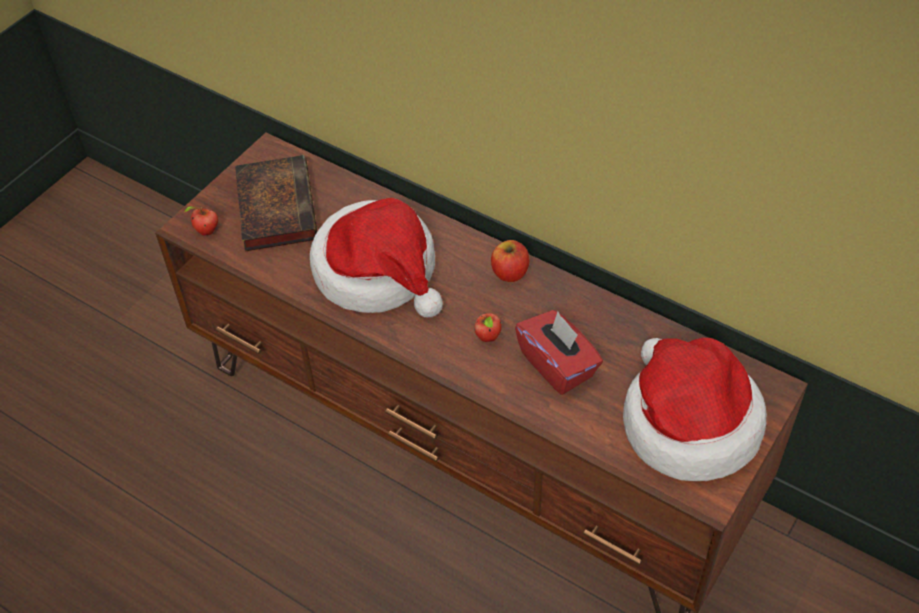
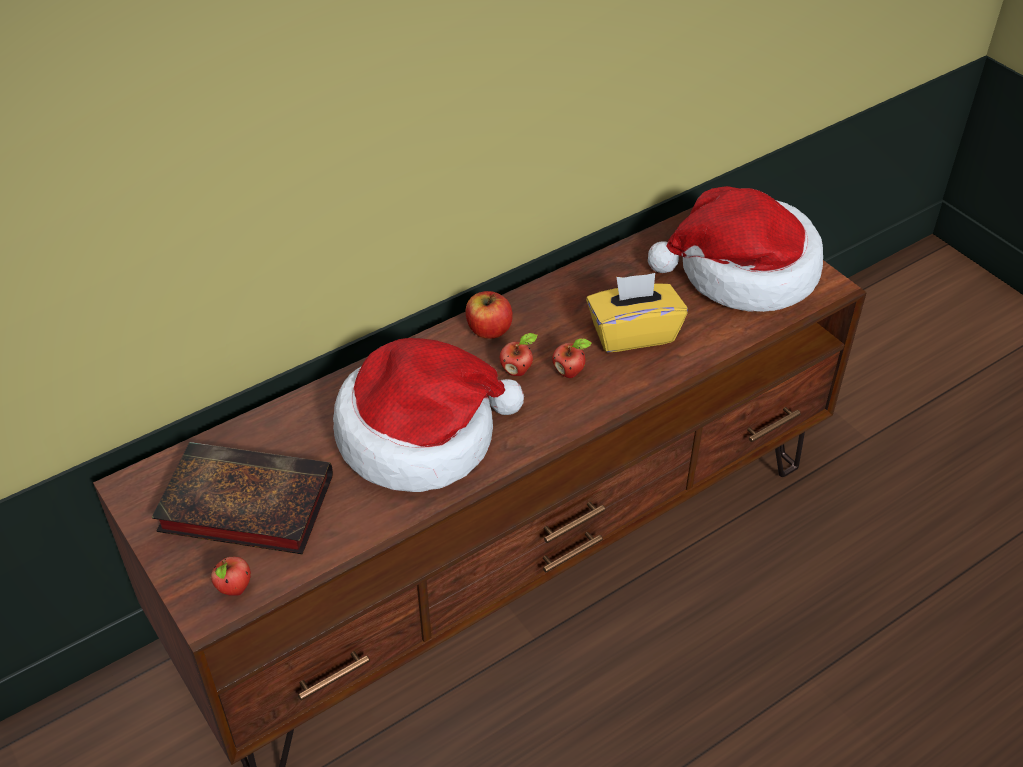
camera: 70 degrees left, 5 degrees down
red tissue box [515,310,603,395] -> yellow tissue box [586,273,688,353]
none -> apple [500,333,537,376]

